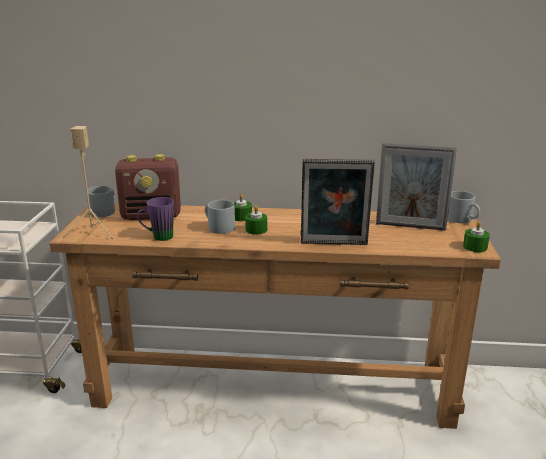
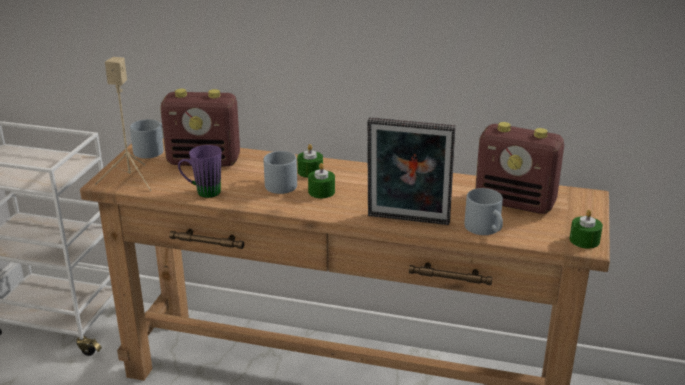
camera: 10 degrees right, 5 degrees up
picture frame [376,143,457,231] -> radio [475,122,564,214]
grey mug [448,191,480,223] -> grey mug moved to [464,188,503,235]

